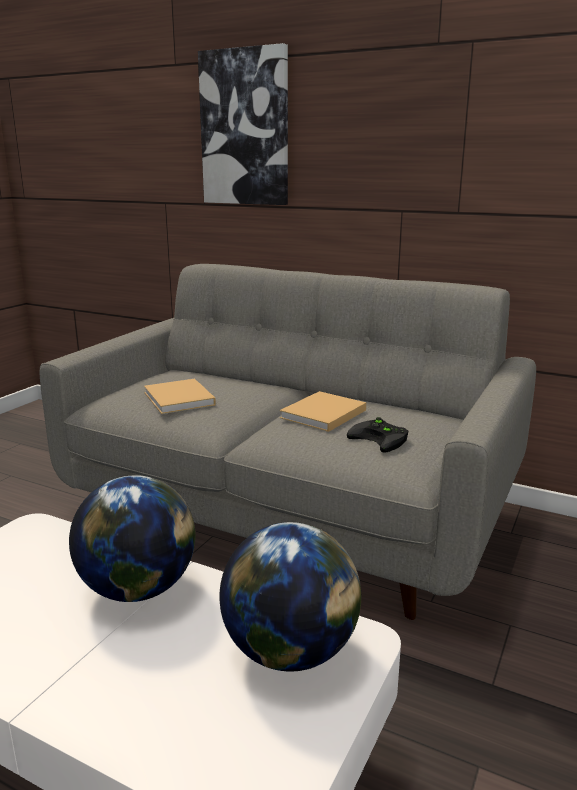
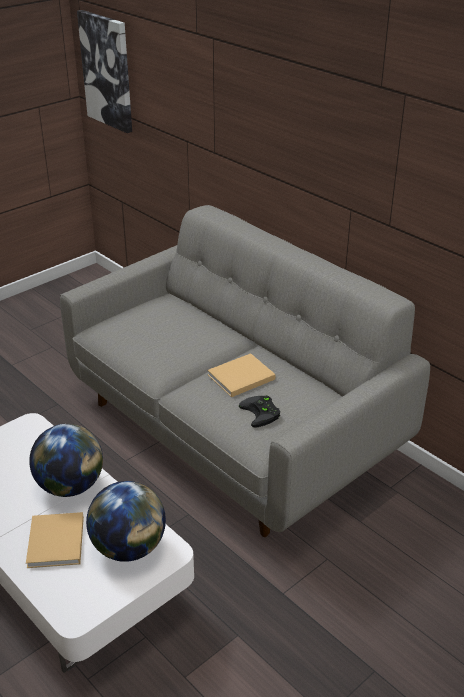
camera: 20 degrees right, 15 degrees up
beige book [144,379,216,414] -> beige book moved to [26,512,84,568]
picture [198,43,288,205] -> picture moved to [77,10,132,133]

